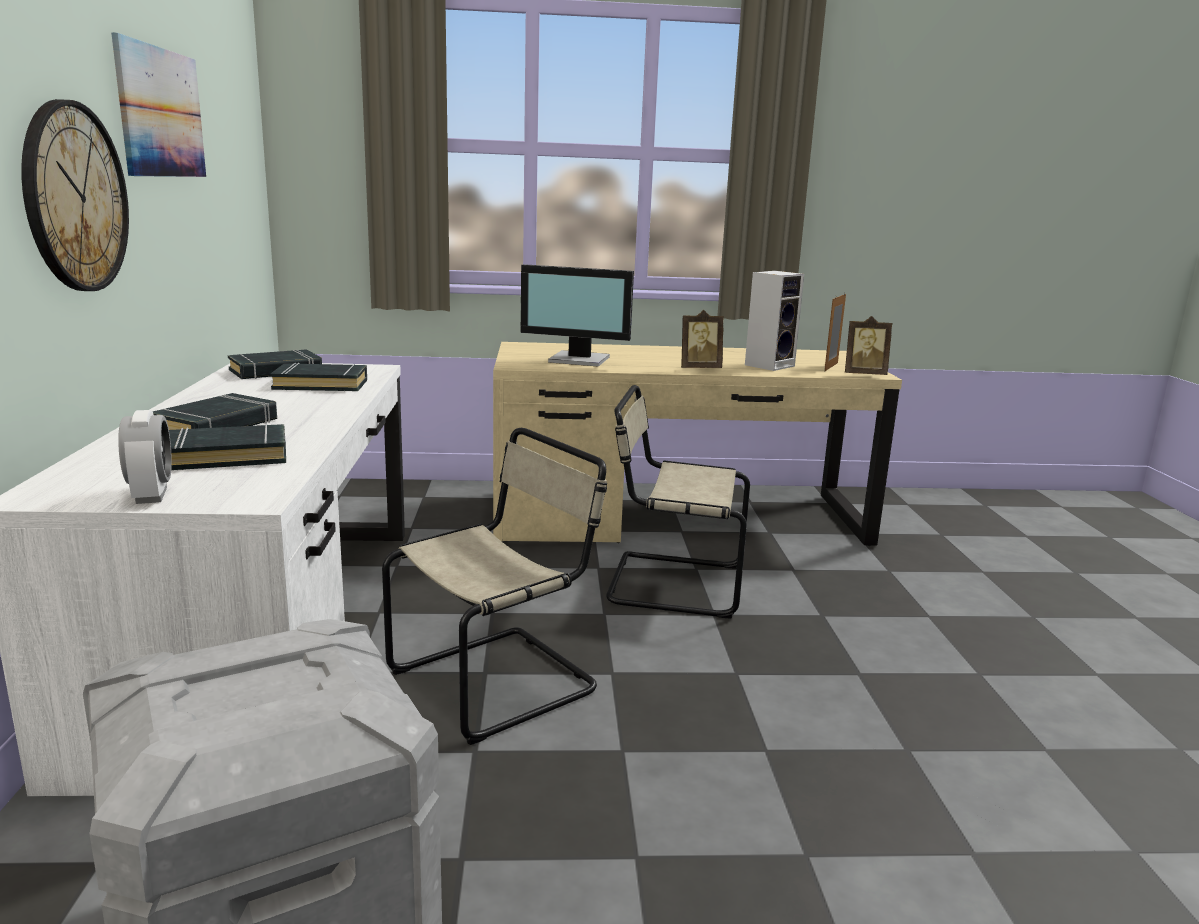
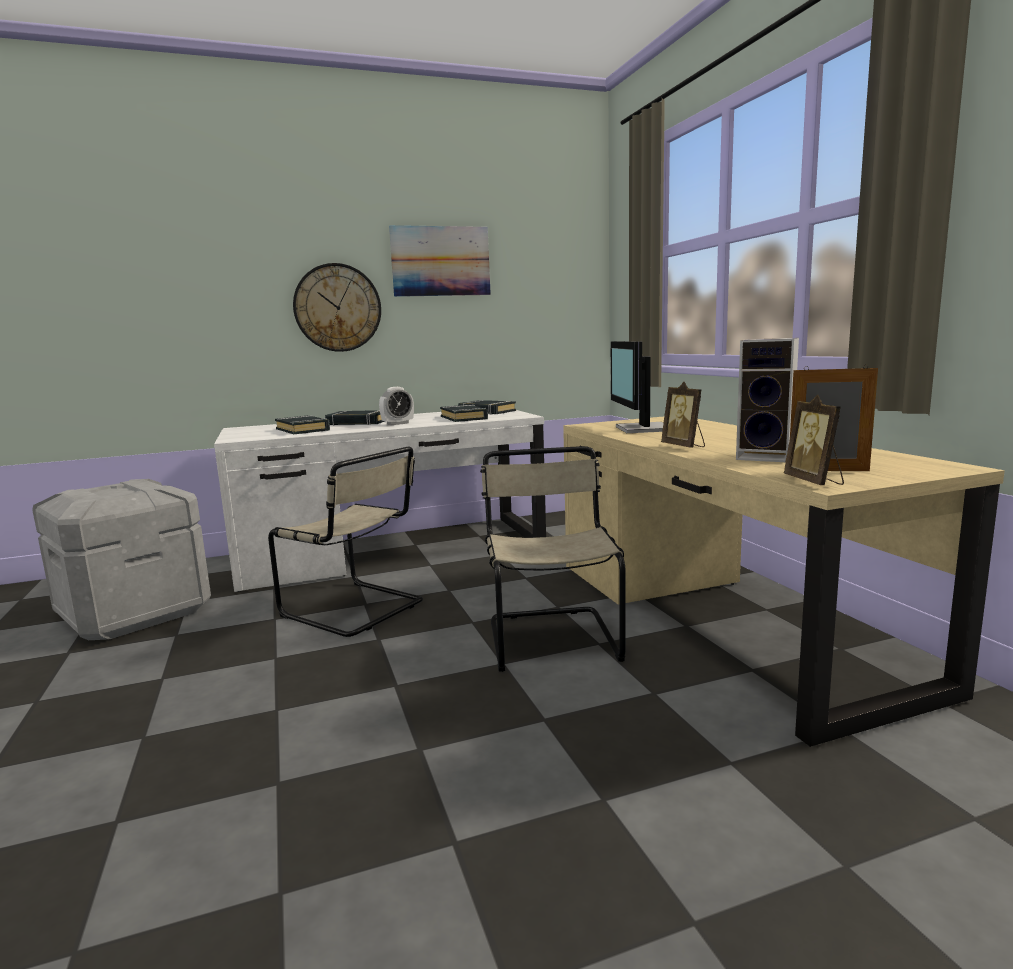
camera: 75 degrees right, 5 degrees down
alarm clock [118,410,172,504] -> alarm clock moved to [379,387,414,425]

